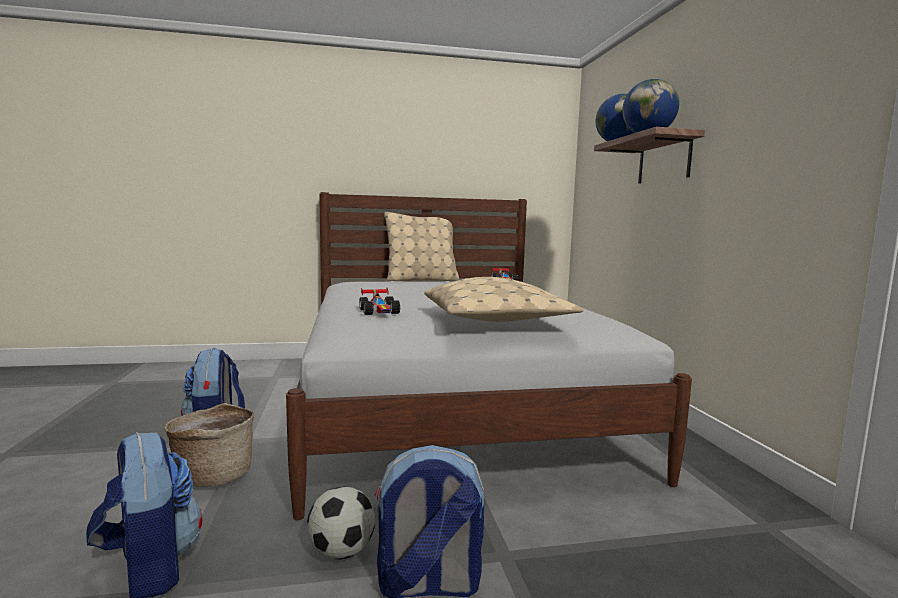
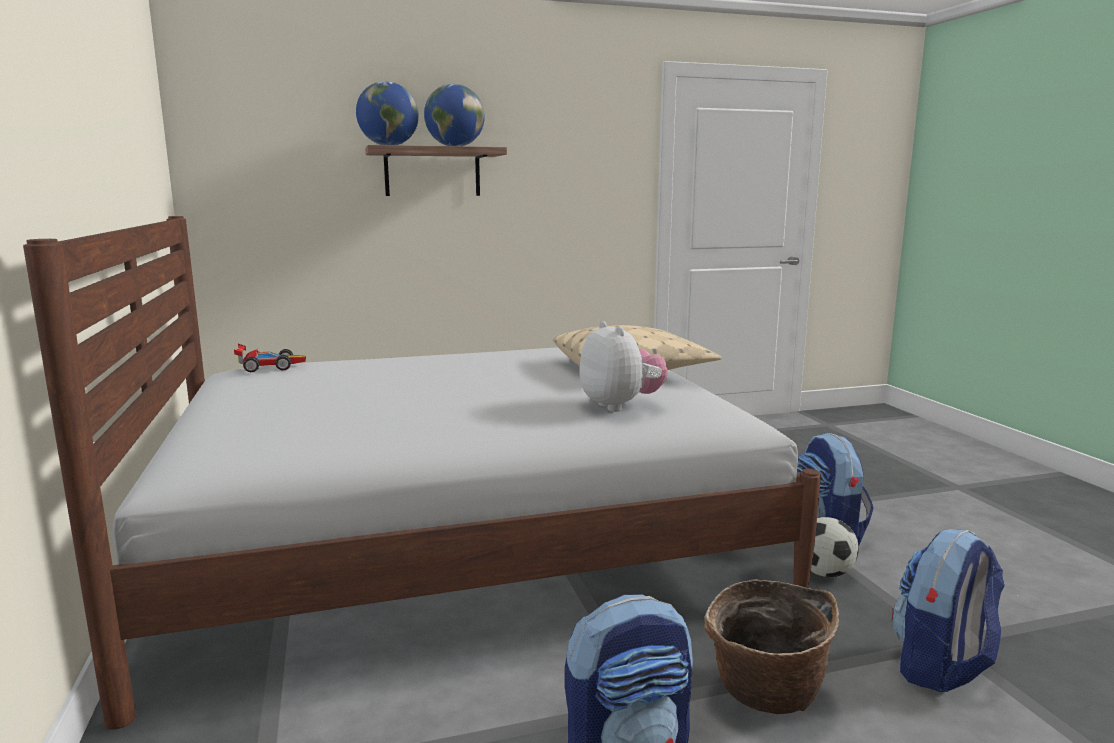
camera: 95 degrees left, 5 degrees up
toy car [359,287,400,315] -> plush toy [579,321,668,412]
beige pillow [384,212,459,281] -> none

